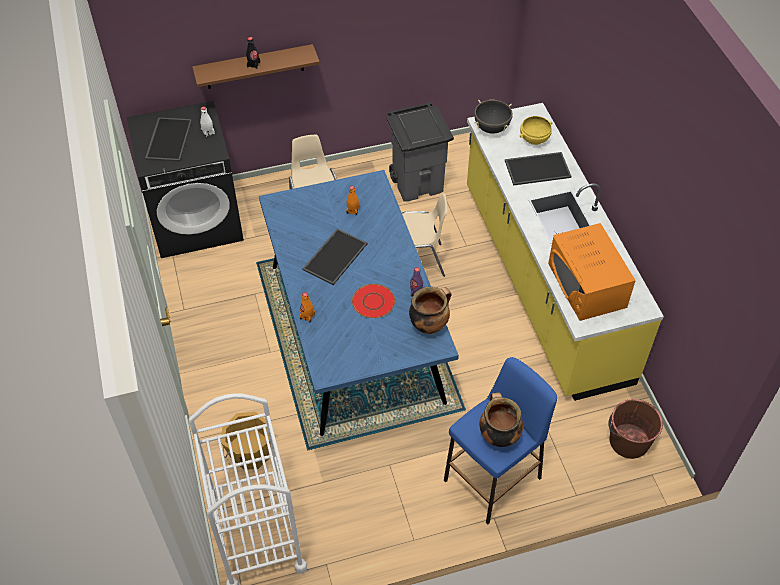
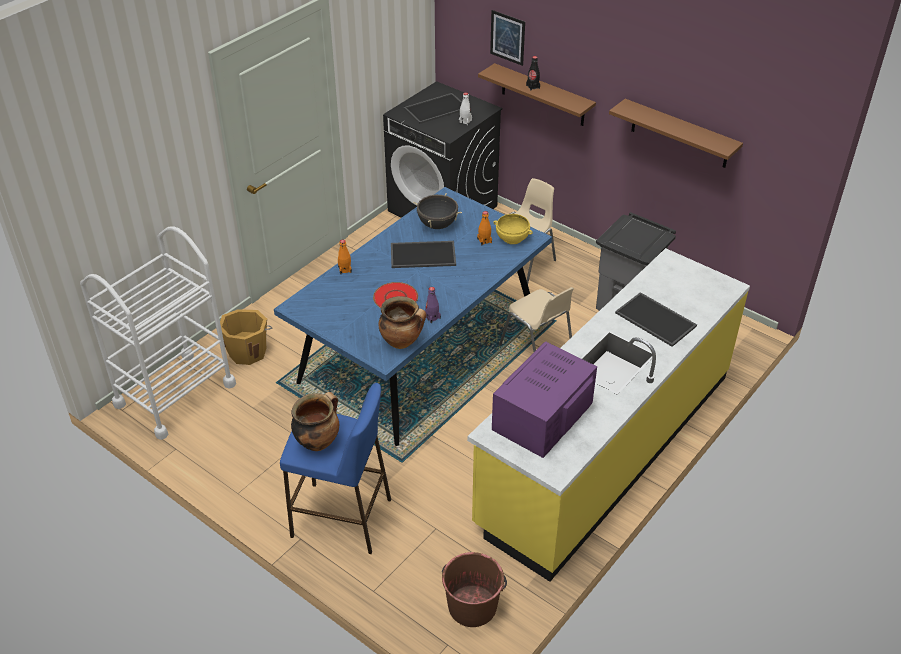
camera: 55 degrees right, 10 degrees down
black cooking pot [474,100,513,134] -> black cooking pot moved to [413,193,462,229]
yellow bowl [520,116,552,145] -> yellow bowl moved to [494,214,533,244]
orange microwave [548,223,636,321] -> purple microwave [492,341,597,458]
none -> picture [490,10,525,66]
none -> brown shelf [609,99,743,168]

